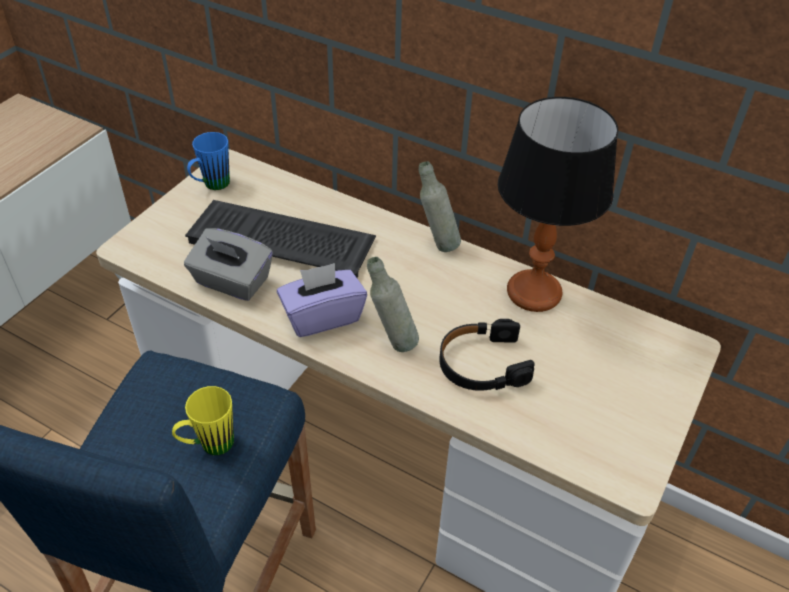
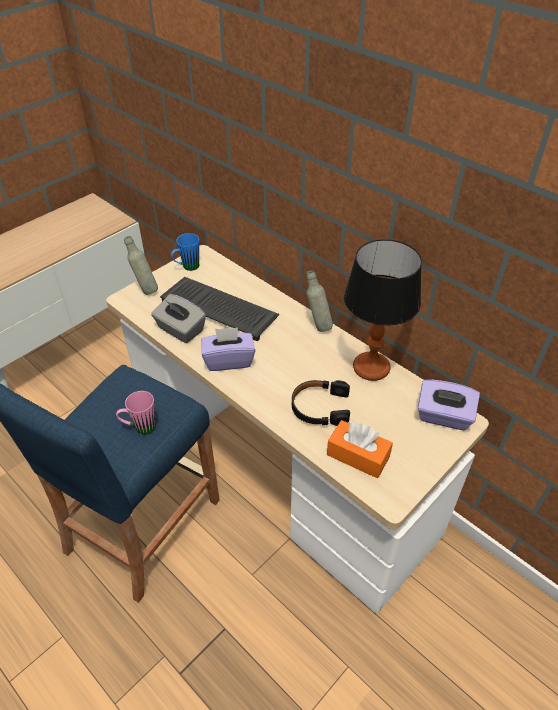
camera: 15 degrees right, 0 degrees up
yellow mug [172,386,234,455] -> pink mug [116,391,156,434]
grey bottle [367,257,419,352] -> grey bottle moved to [124,236,158,295]
none -> orange tissue box [327,420,393,478]
none -> purple tissue box [418,380,480,430]

